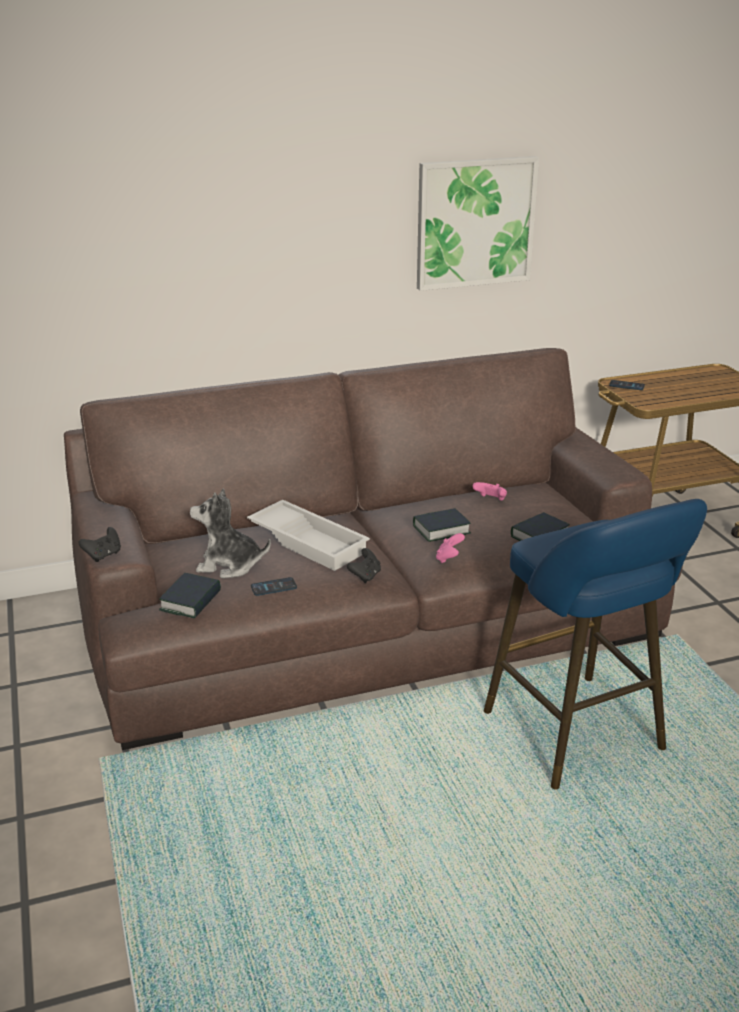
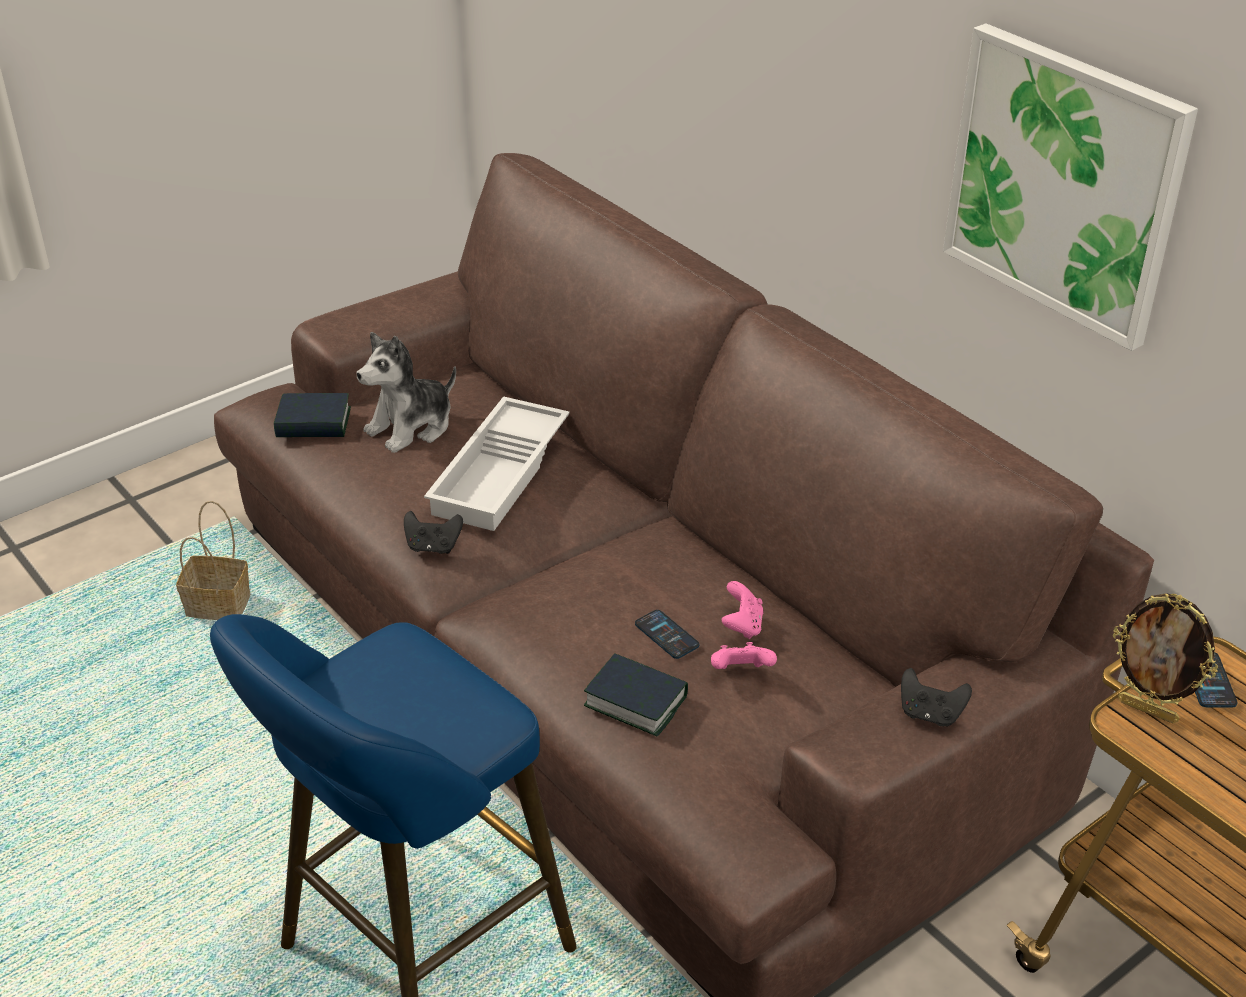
camera: 70 degrees right, 10 degrees up
black game controller [78,527,121,562] -> black game controller moved to [901,668,972,727]
plush toy [190,489,271,578] -> plush toy turned 120 degrees counterclockwise [357,332,456,453]
phone [251,577,297,596] -> phone moved to [635,610,699,659]
book [413,508,471,542] -> none
pink game controller [436,533,465,563] -> pink game controller moved to [711,642,777,669]
none -> basket [176,501,250,620]
none -> picture frame [1113,593,1218,724]

